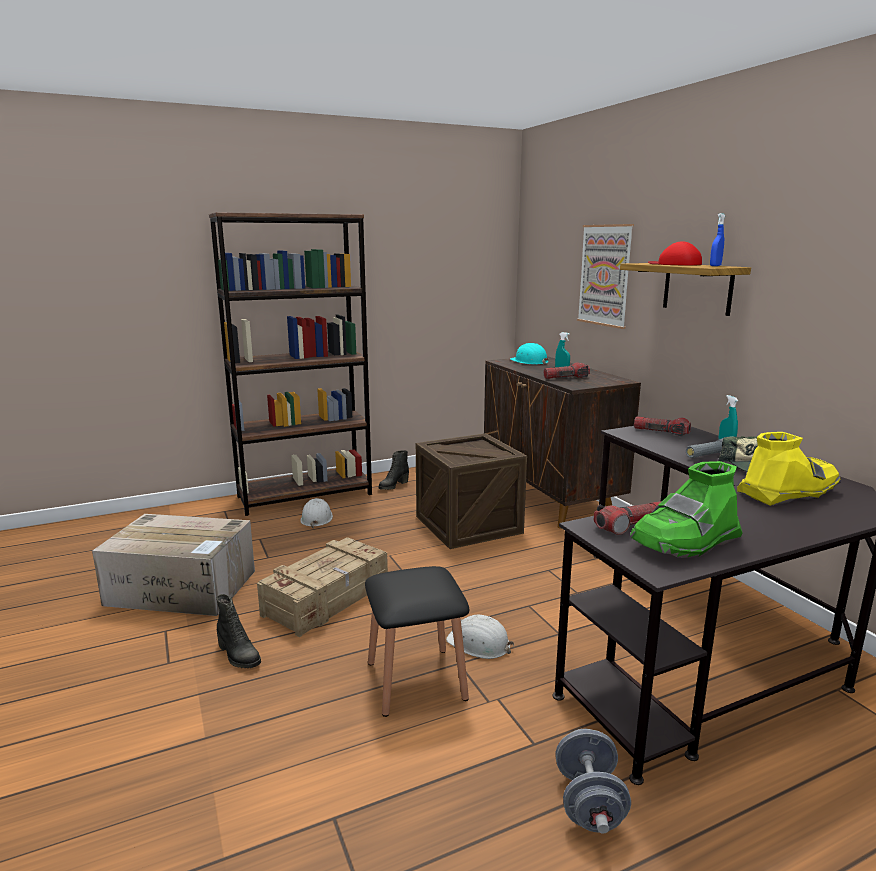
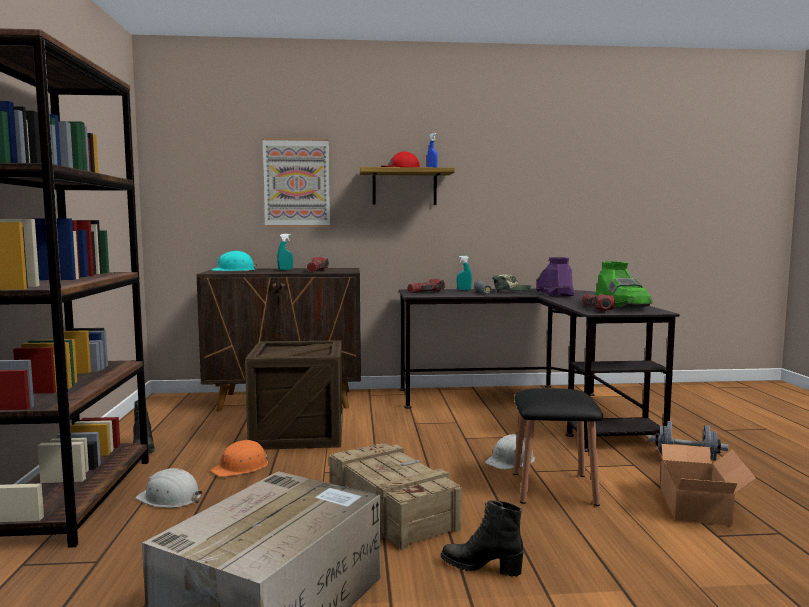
camera: 70 degrees left, 10 degrees down
black boot [217,594,261,668] -> black boot turned 135 degrees counterclockwise [441,500,523,577]
yellow boot [737,432,841,506] -> purple boot [536,257,574,296]
none -> orange hard hat [210,439,268,477]
none -> cardboard box [653,440,756,526]

